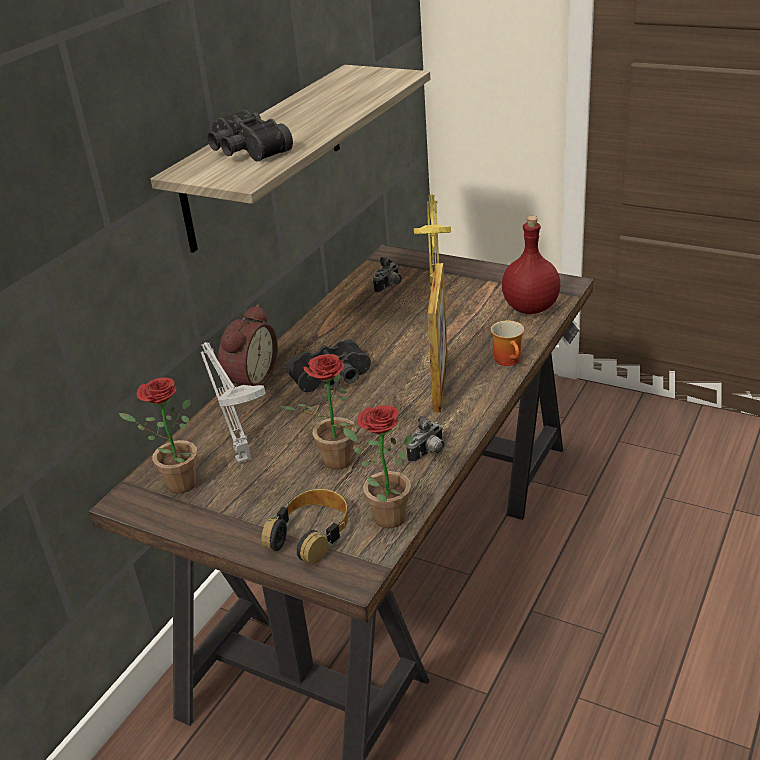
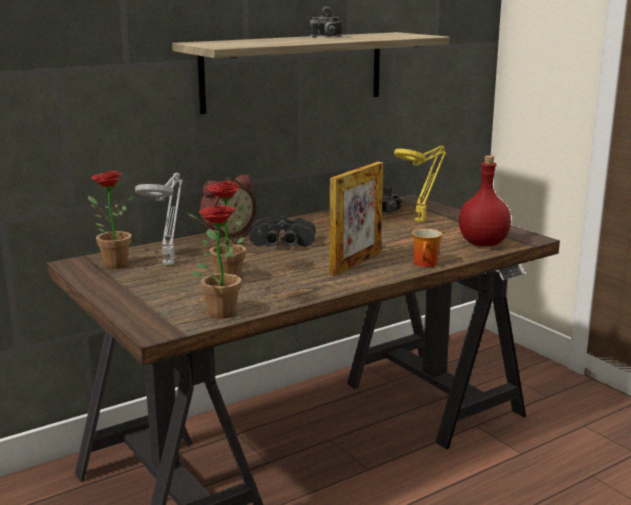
camera: 25 degrees right, 15 degrees down
black binoculars [207,110,293,162] -> none
headphones [261,489,348,564] -> none
camera [406,416,445,463] -> camera moved to [310,6,342,37]

